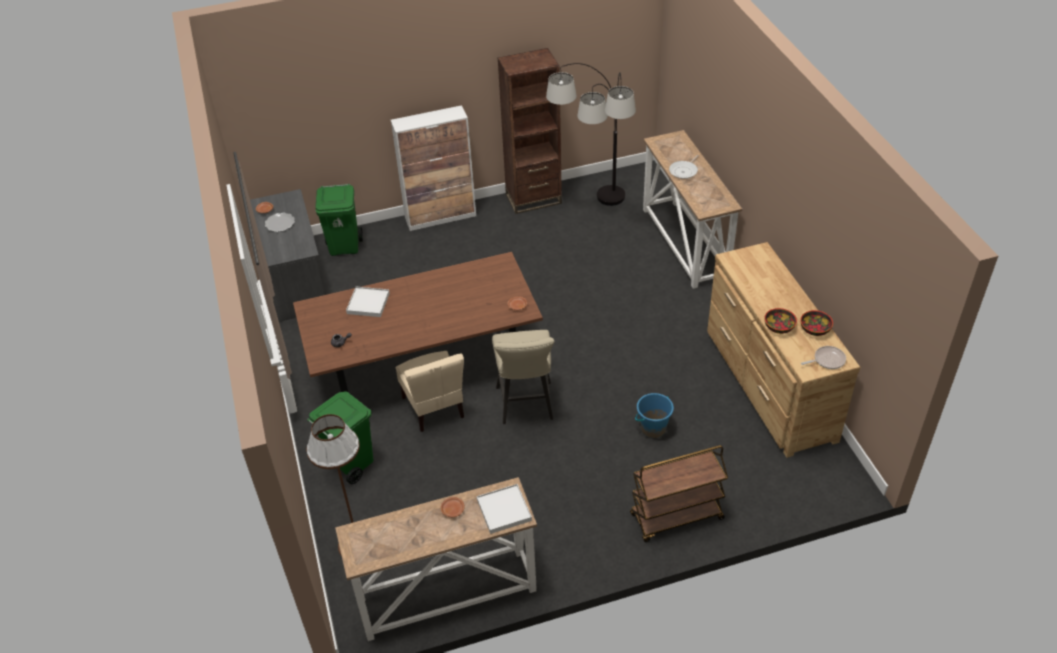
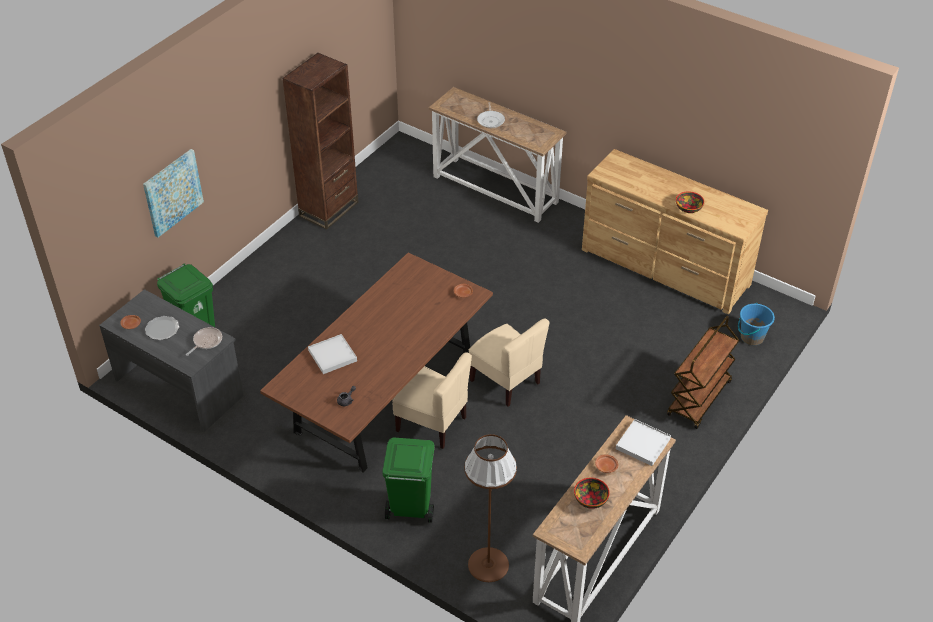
camera: 40 degrees left, 0 degrees up
cabinet [391,105,476,231] -> none
beige stool [492,330,555,424] -> beige chair [469,318,549,406]
floor lamp [546,63,636,206] -> none
blue bucket [635,393,674,438] -> blue bucket moved to [738,303,775,346]
bowl [800,310,833,336] -> bowl moved to [574,478,610,509]
frying pan [801,346,846,369] -> frying pan moved to [186,327,222,356]
none -> picture [143,149,204,238]

